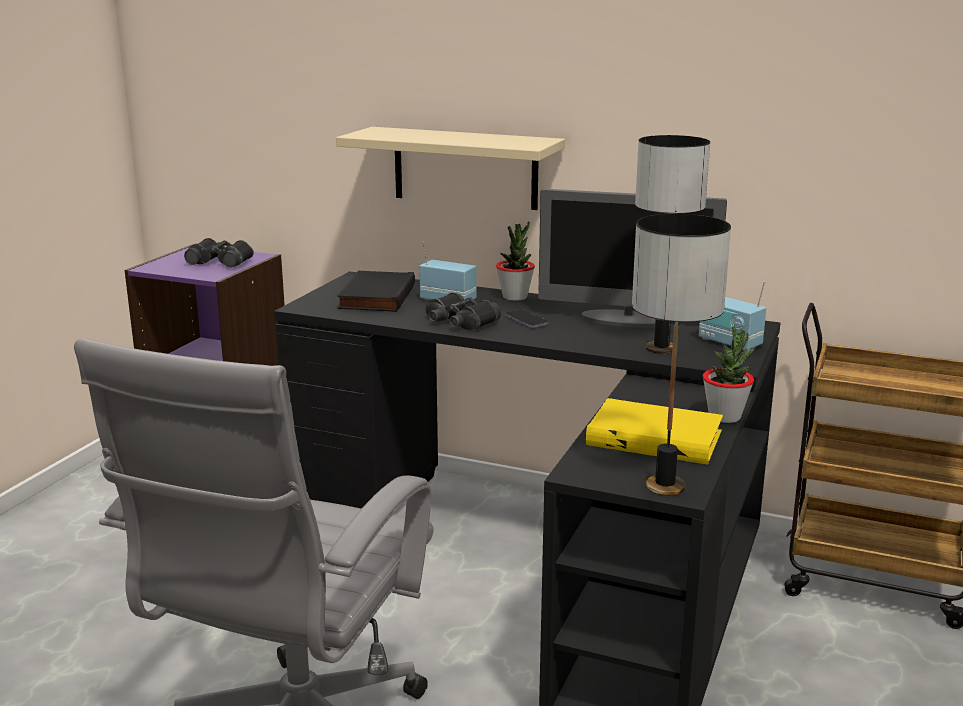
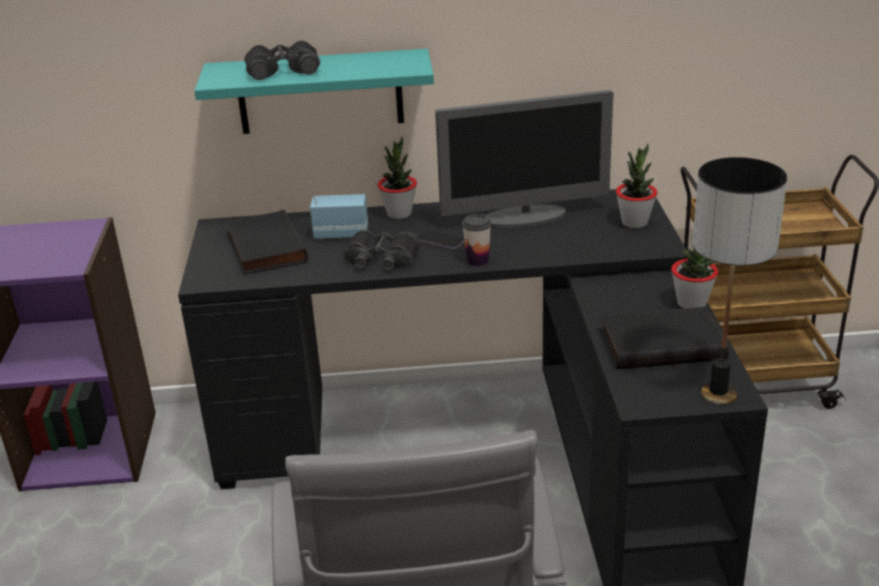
camera: 25 degrees left, 10 degrees up
black binoculars [184,238,254,268] -> black binoculars moved to [244,41,320,80]
beige shelf [336,127,565,210] -> turquoise shelf [195,49,434,134]
yellow book [586,398,723,464] -> black book [600,307,729,369]
table lamp [635,135,710,354] -> none
radio [699,282,766,351] -> potted plant [616,144,657,228]
none -> cup [462,214,492,266]

